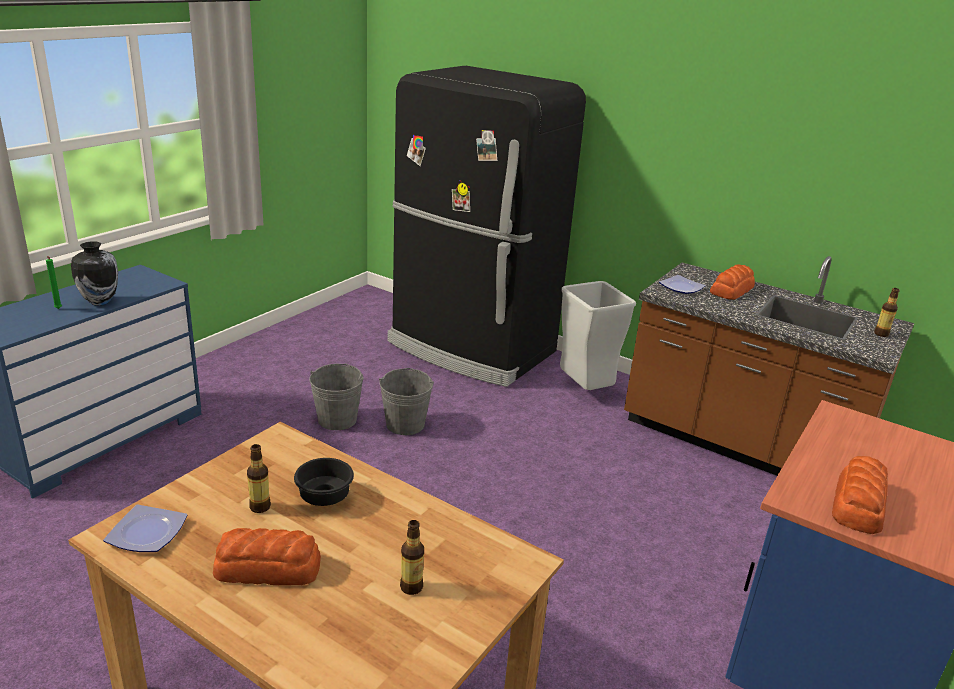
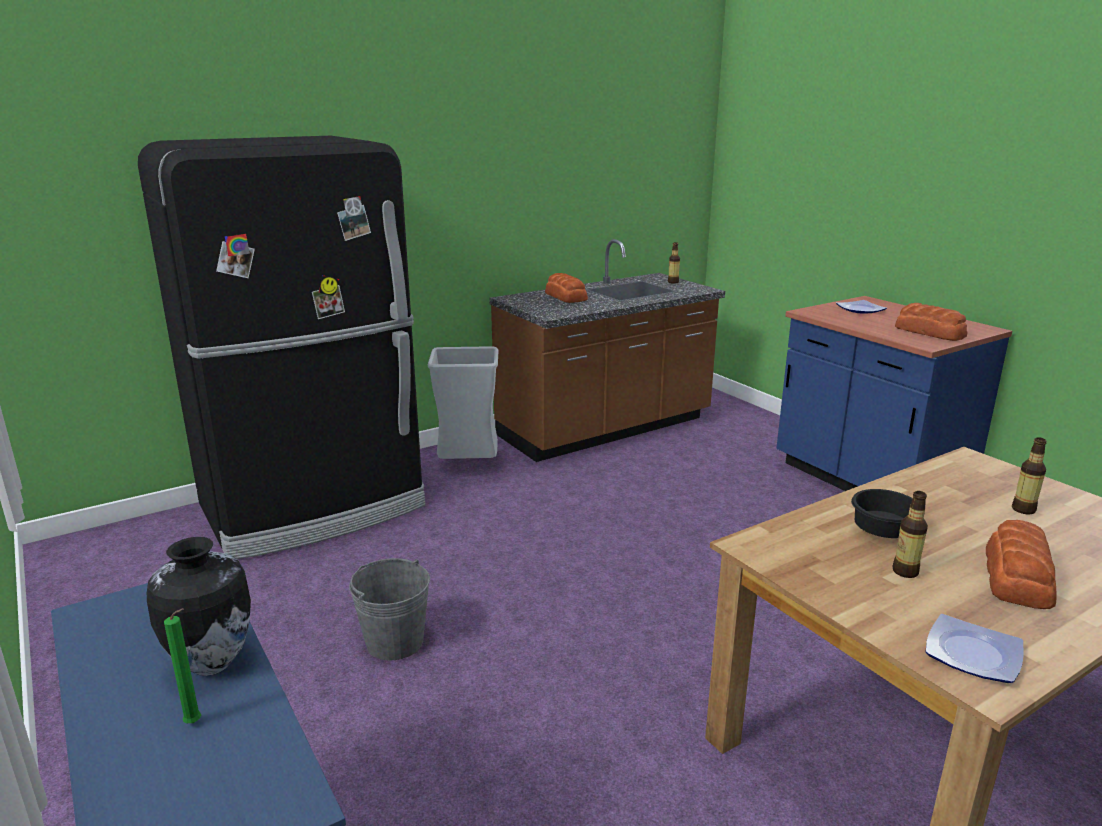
camera: 65 degrees left, 5 degrees down
grey bucket [379,368,434,435] -> none
plate [659,275,706,294] -> plate moved to [836,300,887,313]

